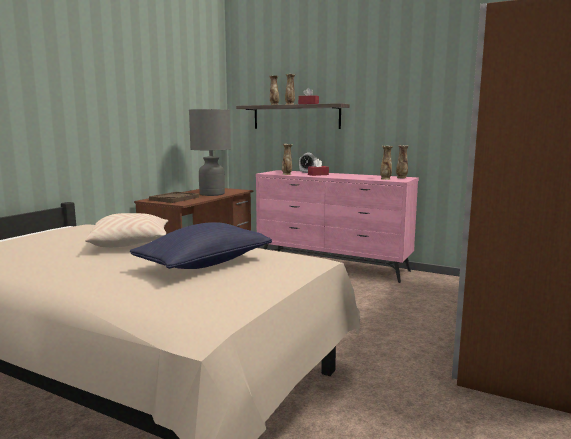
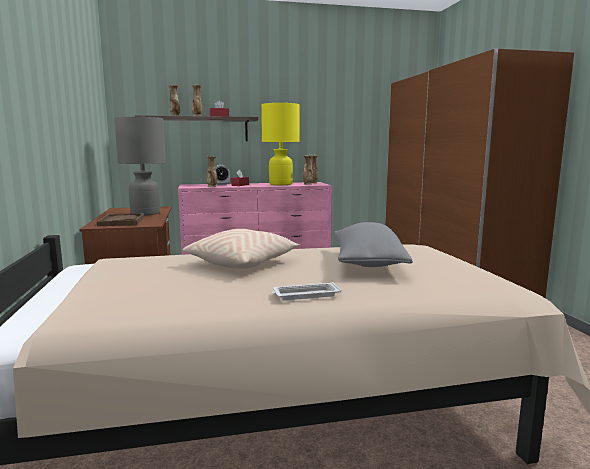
camera: 40 degrees left, 0 degrees up
blue pillow [130,222,272,269] -> grey pillow [334,222,413,267]
none -> yellow table lamp [261,103,299,185]
none -> white tray [272,282,341,300]

